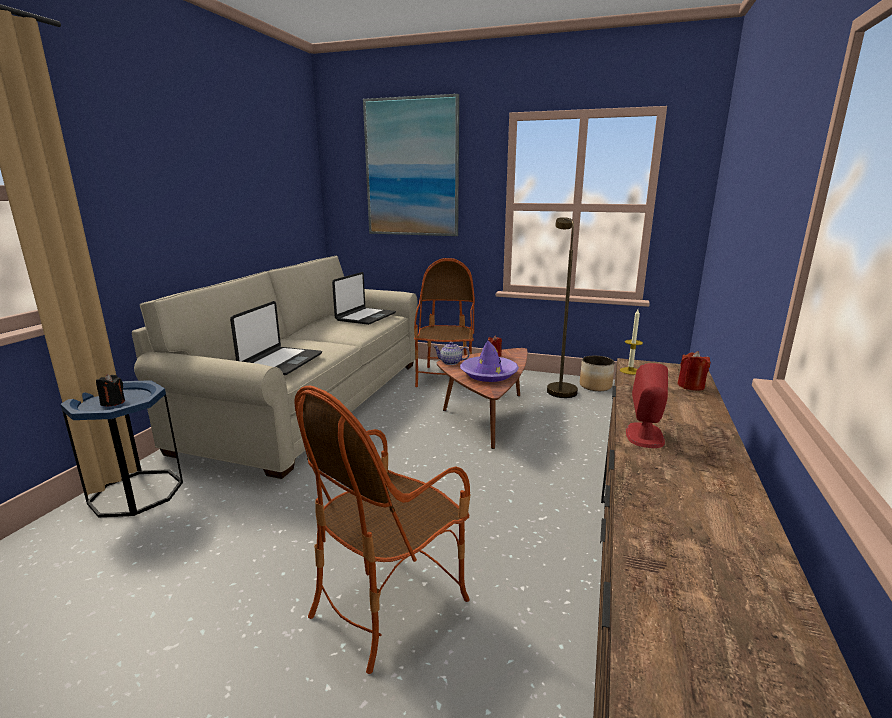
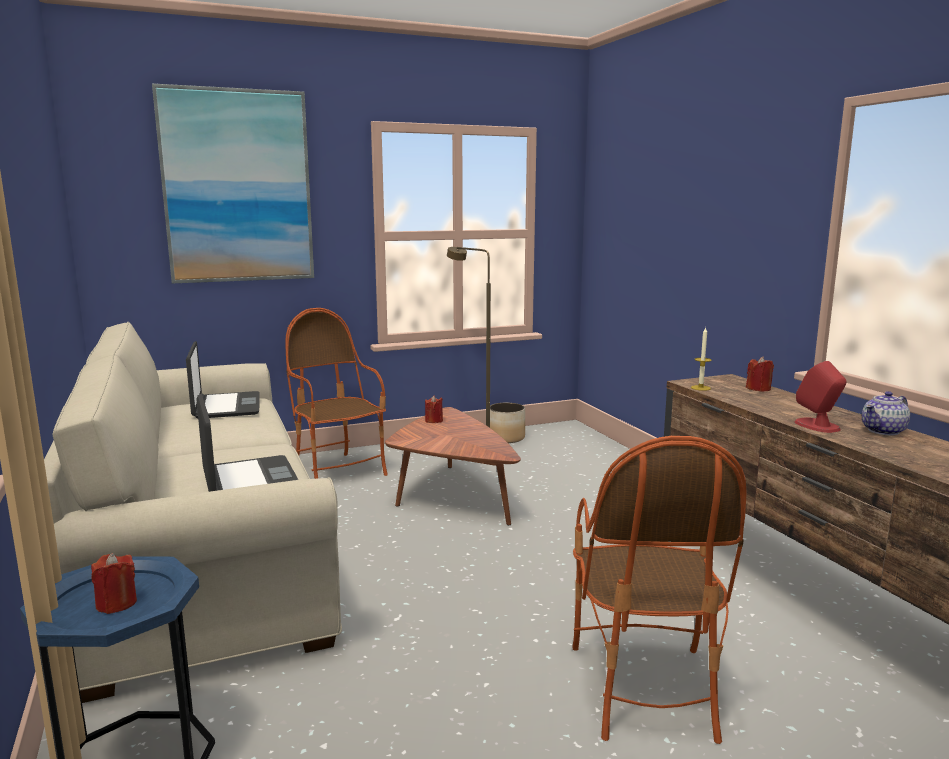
camera: 40 degrees left, 5 degrees down
black candle [96,374,125,406] -> red candle [91,553,137,614]
teapot [433,342,470,365] -> teapot moved to [862,391,910,435]
purple hat [460,341,519,382] -> none

